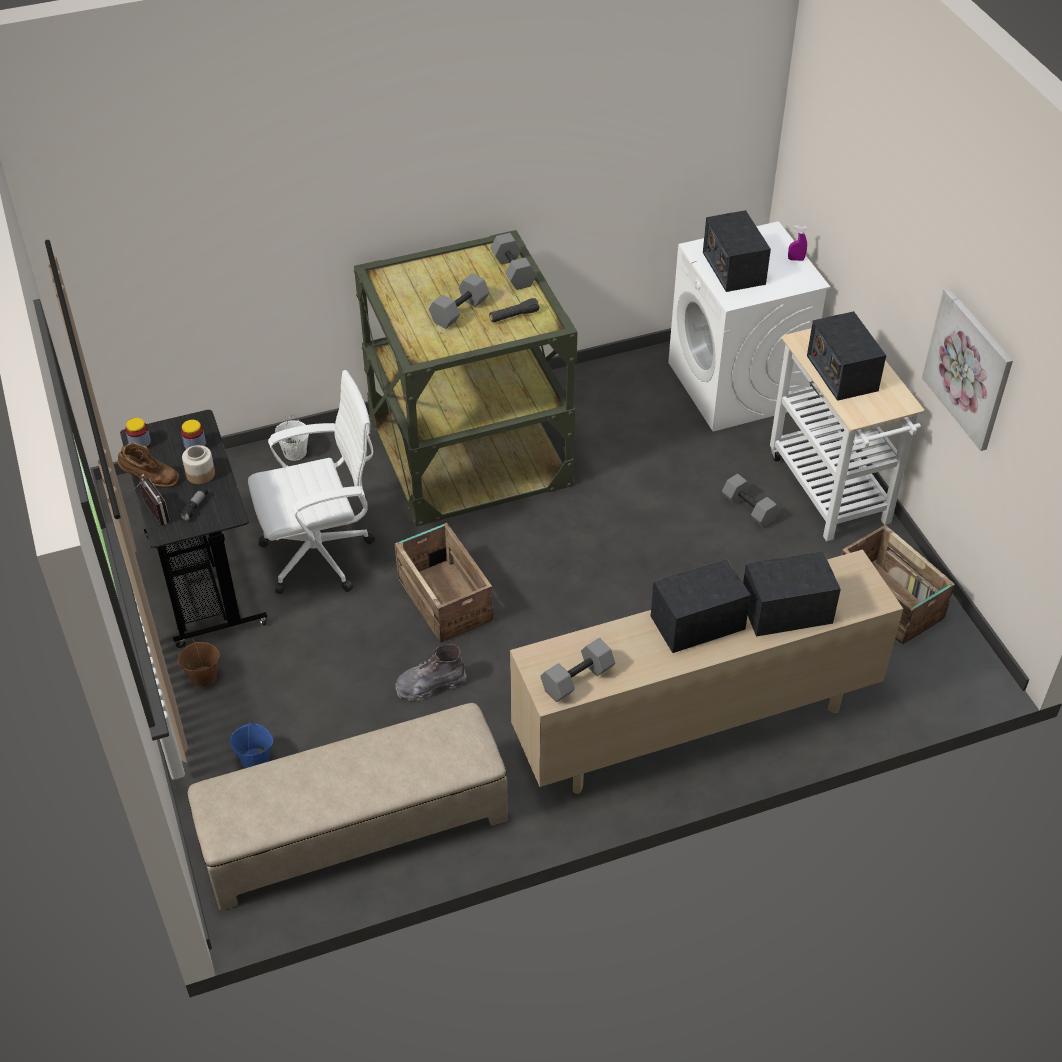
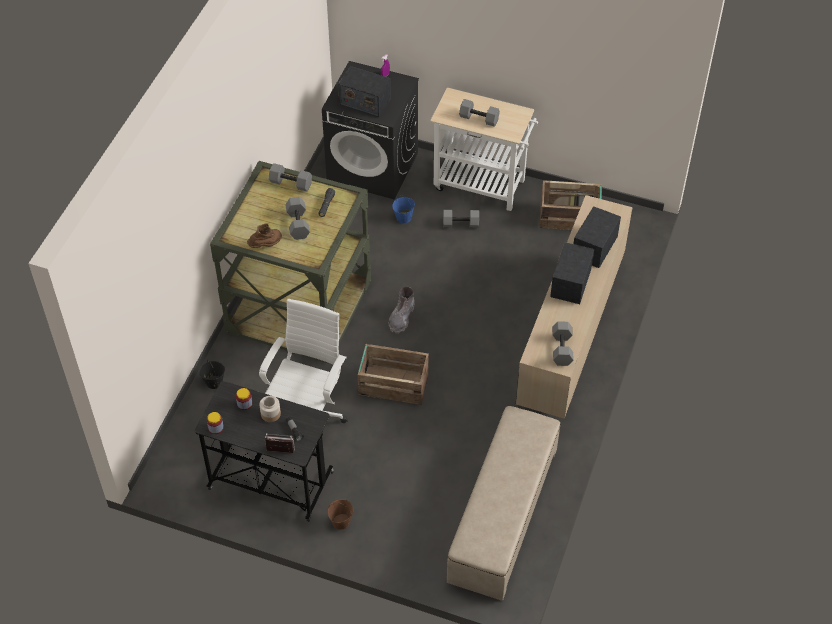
camera: 50 degrees left, 5 degrees up
brown boot [118,442,179,488] -> brown boot moved to [247,223,282,248]
blue bucket [230,721,273,768] -> blue bucket moved to [392,197,415,223]
white bucket [275,415,309,461] -> black bucket [199,360,225,389]
grey boot [395,644,467,701] -> grey boot moved to [389,287,415,334]
white washing machine [668,221,830,431] -> black washing machine [322,61,419,200]
radio [807,311,886,401] -> grey dumbbell [459,99,500,127]
picture [922,288,1013,451] -> none

